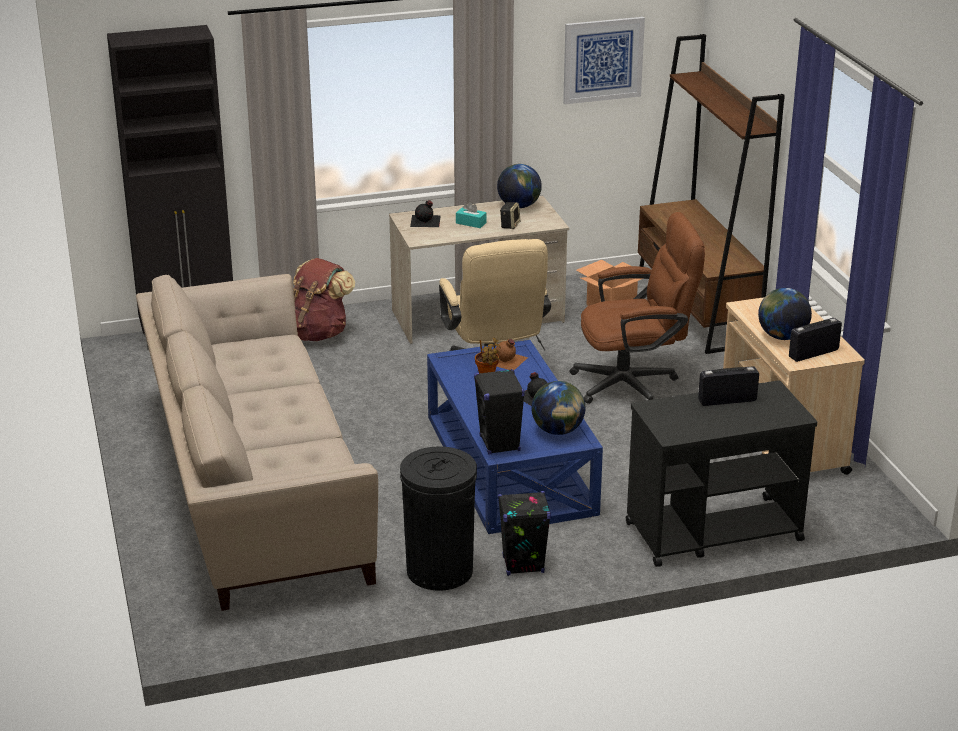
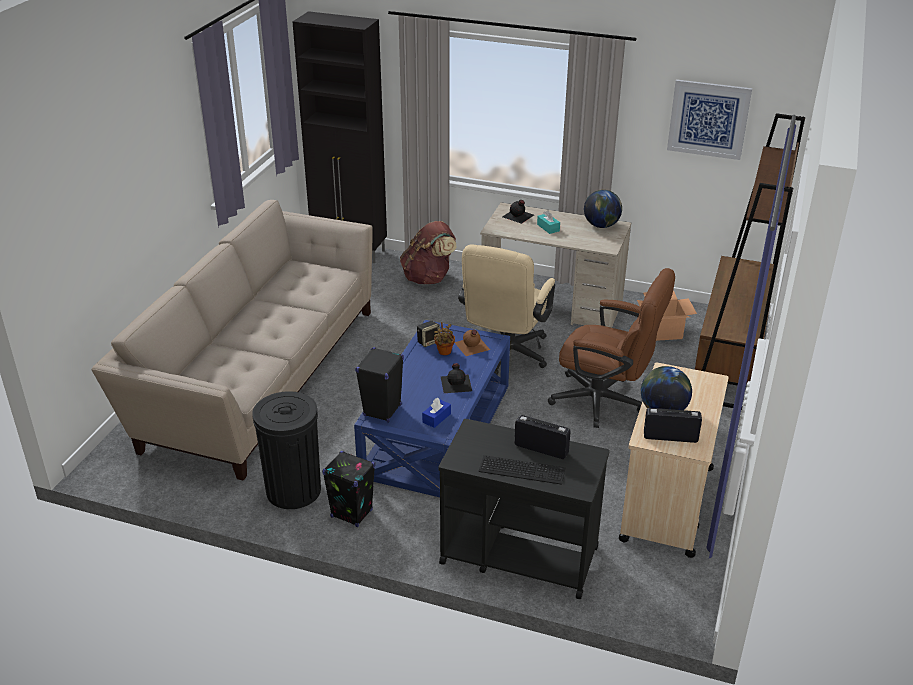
camera: 35 degrees right, 5 degrees up
speaker [500,202,520,229] -> speaker moved to [417,321,440,347]
globe [531,381,585,435] -> blue tissue box [422,398,451,428]
none -> keyboard [479,455,565,485]

